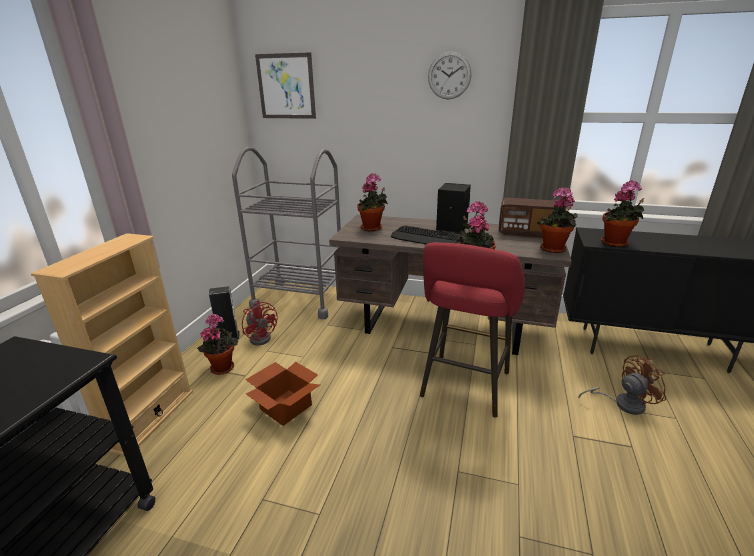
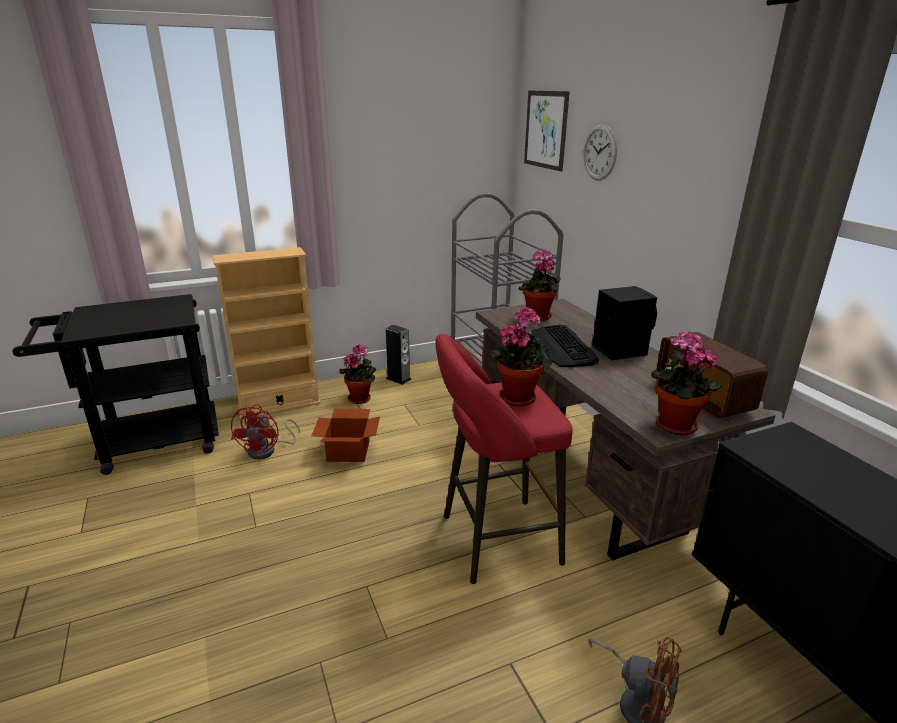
camera: 50 degrees right, 0 degrees up
red fan [242,301,278,345] -> red fan moved to [231,404,300,460]
wall clock [428,52,472,99] -> wall clock moved to [583,124,617,180]
potted plant [601,180,644,247] -> none

